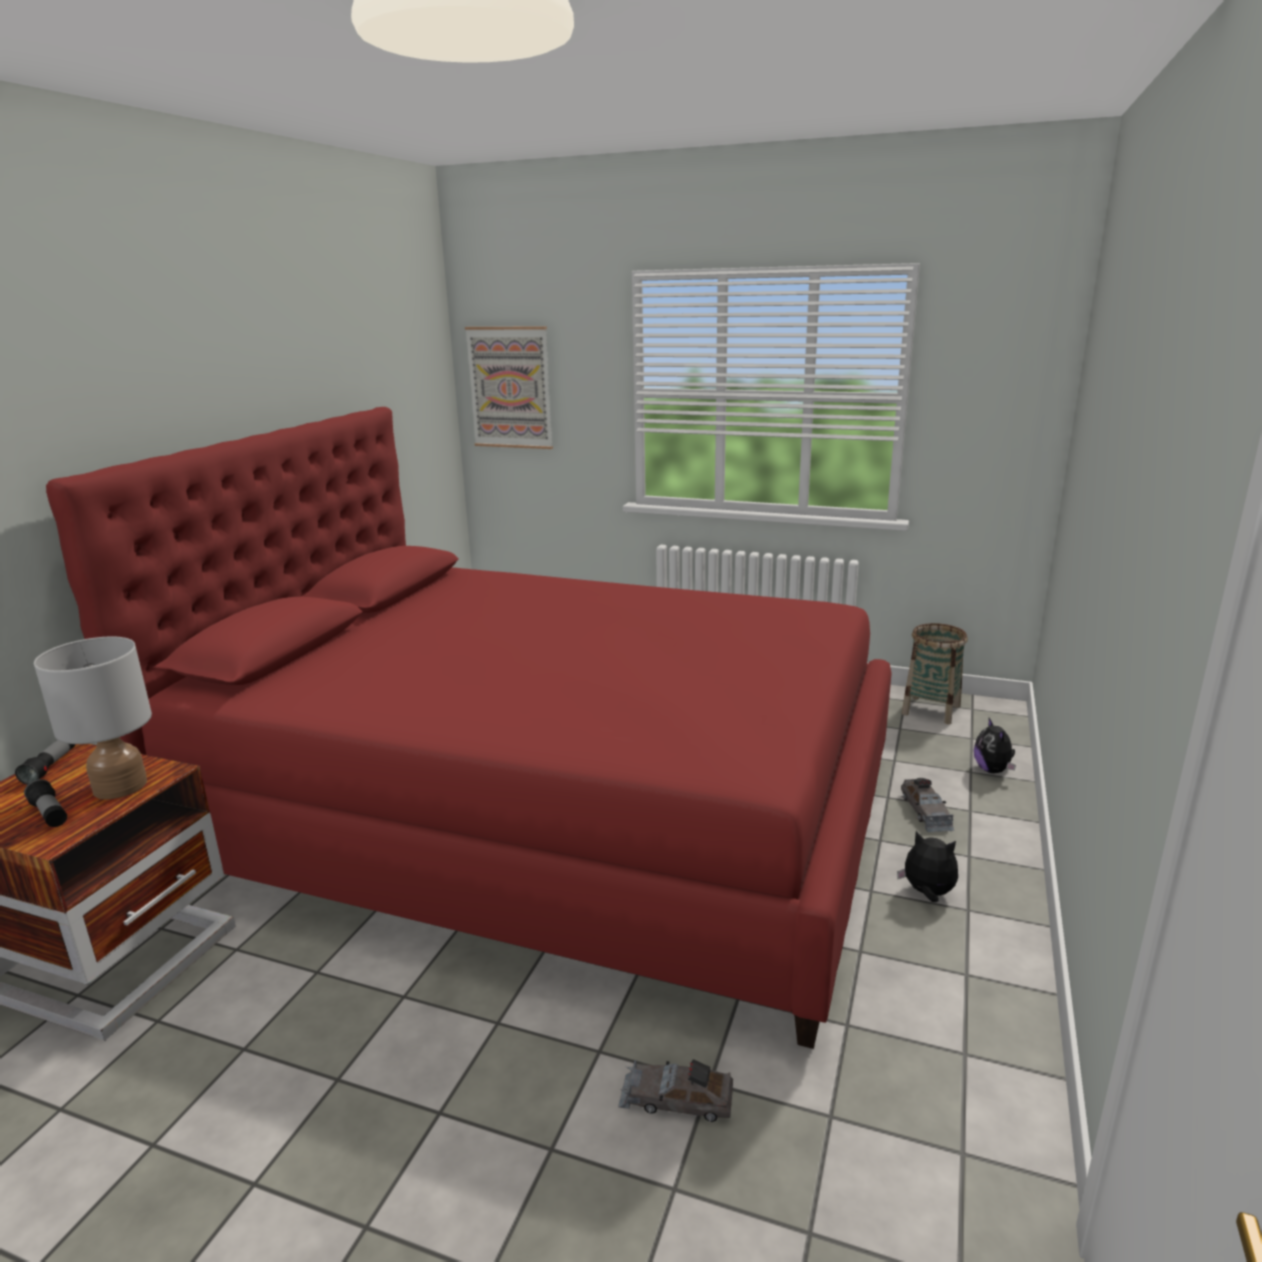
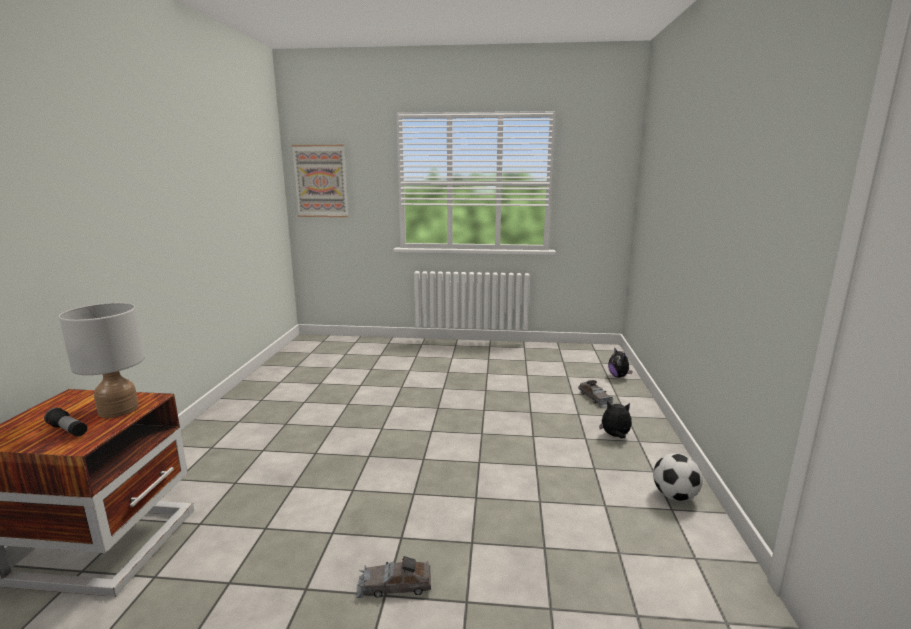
camera: 15 degrees left, 5 degrees down
flashlight [15,740,75,785] -> none
red bed [46,407,892,1049] -> none
grey toy car [618,1059,733,1122] -> grey toy car moved to [356,556,431,598]
basket [902,623,968,724] -> none
none -> football [653,453,703,501]

